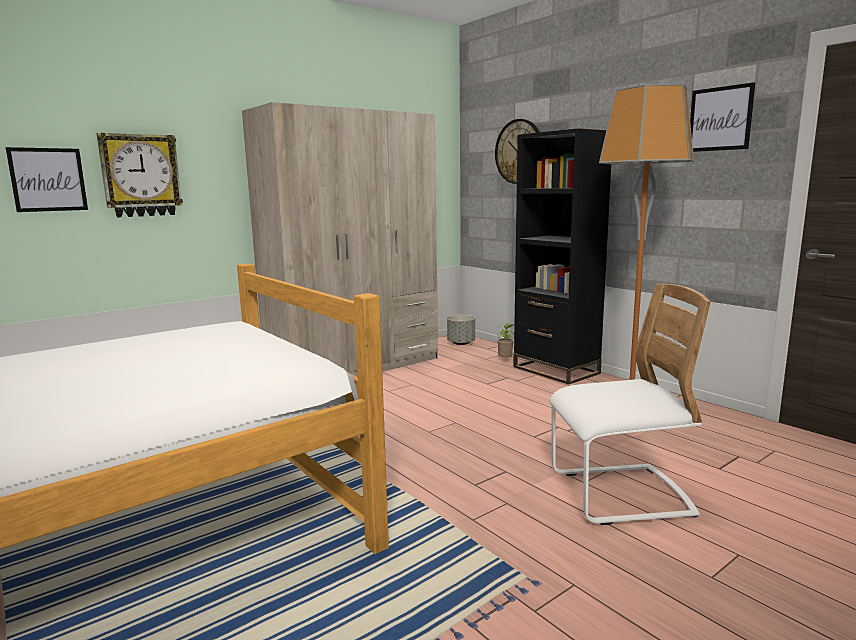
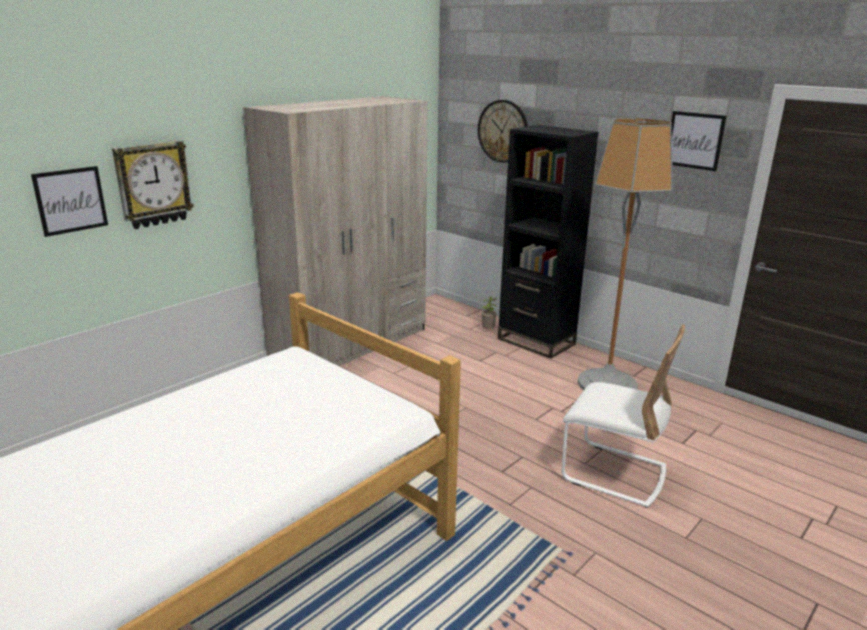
camera: 10 degrees left, 10 degrees up
grey planter [447,315,475,345] -> none
white chair [549,284,711,525] -> white chair turned 45 degrees clockwise [562,324,685,508]

